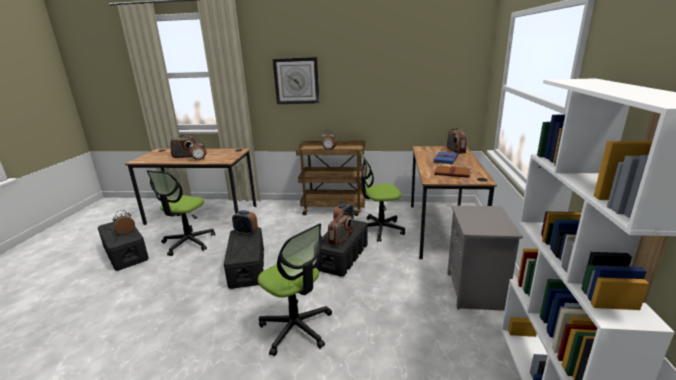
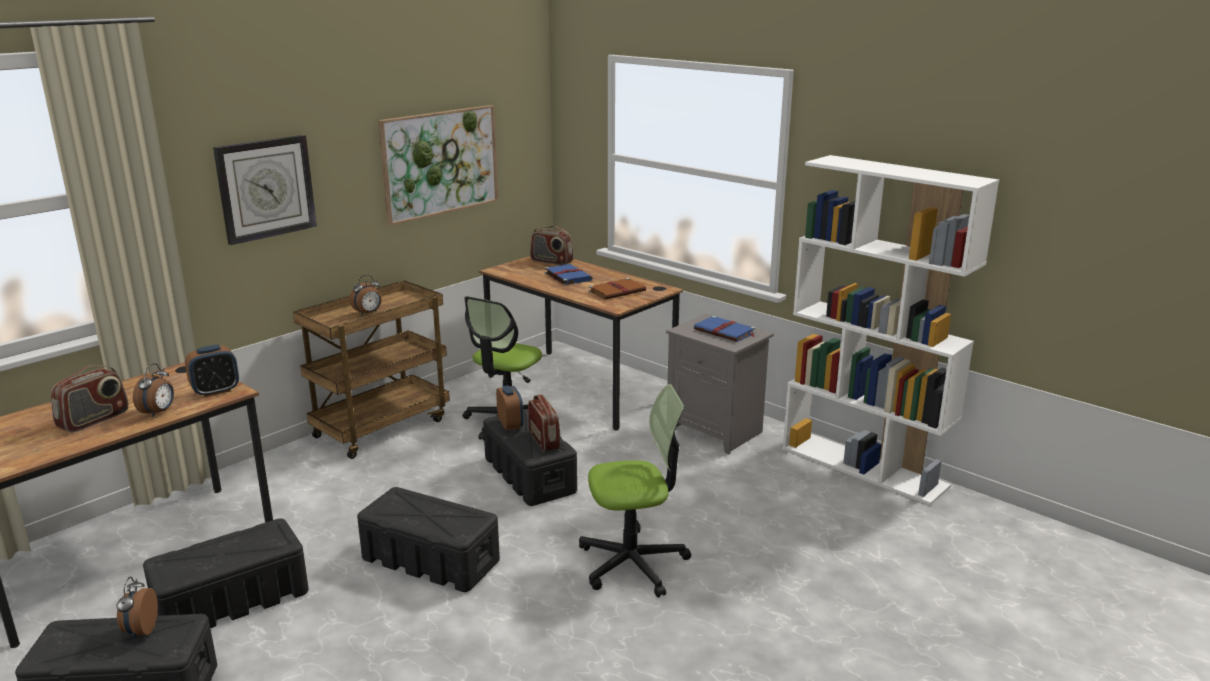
camera: 55 degrees left, 0 degrees up
office chair [147,170,215,256] -> black storage box [143,519,309,628]
alarm clock [232,210,258,236] -> alarm clock moved to [185,345,239,397]
none -> picture [378,105,498,225]
none -> blue book [694,316,755,342]

